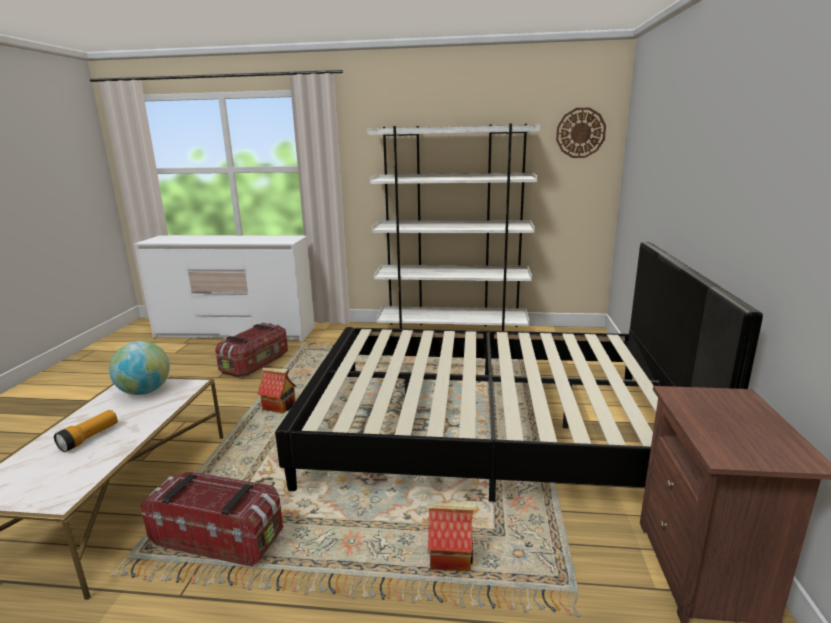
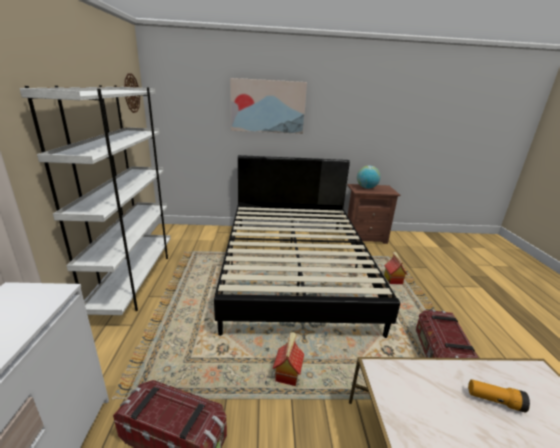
camera: 100 degrees left, 5 degrees up
globe [109,341,170,395] -> globe moved to [357,165,381,189]
none -> picture [230,78,307,134]

